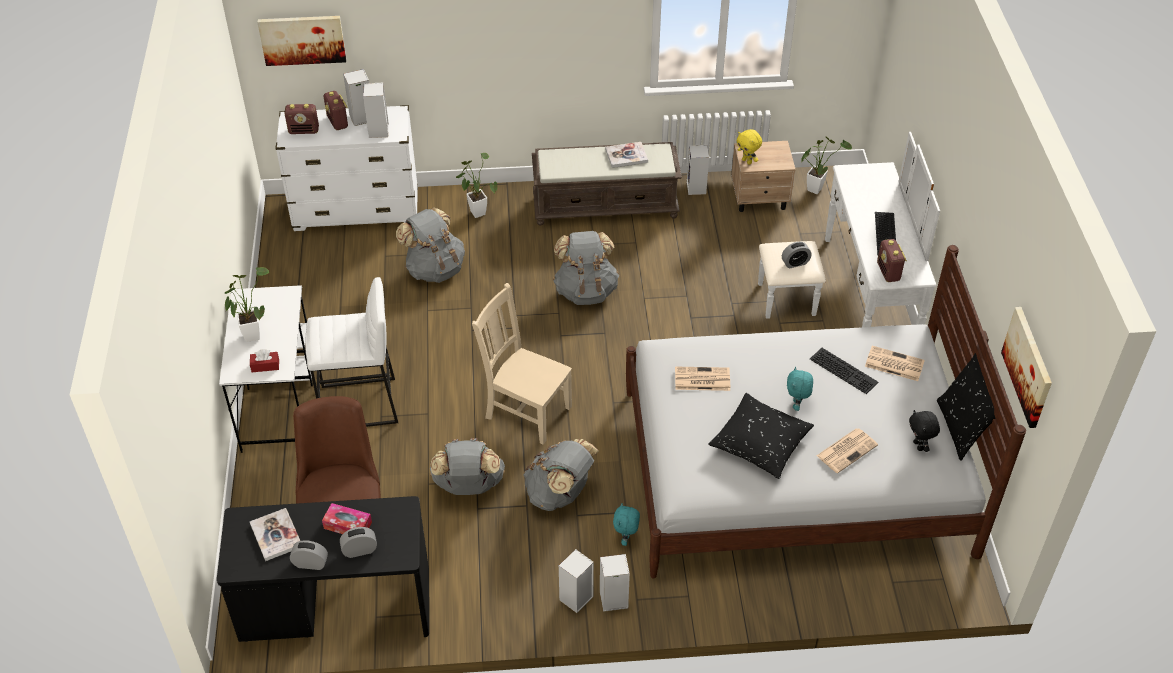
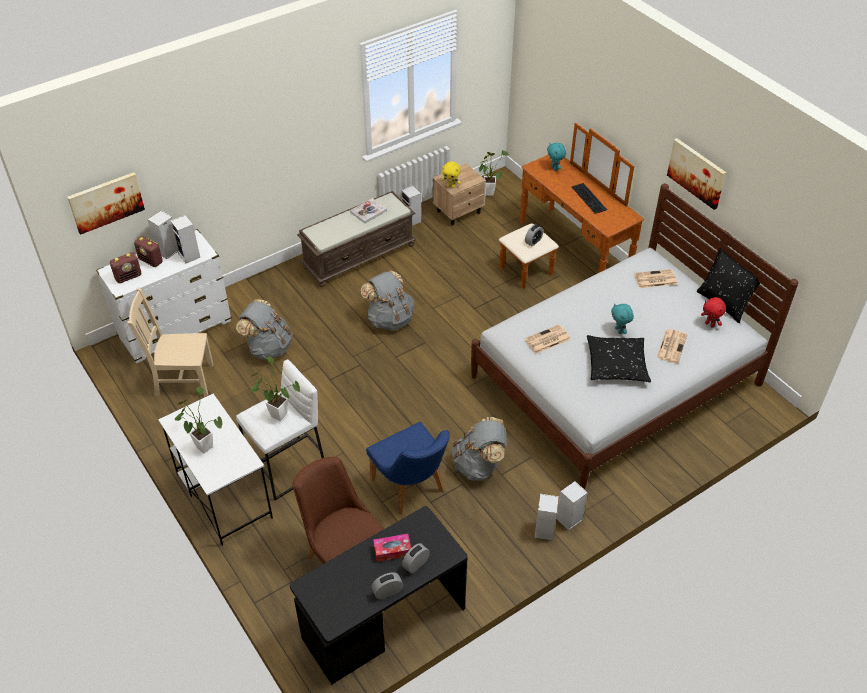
camera: 30 degrees left, 0 degrees up
red tissue box [250,349,279,372] -> none
book [250,508,300,561] -> none
grey backpack [430,438,505,495] -> blue chair [366,422,450,514]
potted plant [456,153,497,218] -> potted plant moved to [250,357,300,421]
beige chair [472,283,572,445] -> beige chair moved to [127,287,213,396]
turquoise plush toy [613,503,640,546] -> turquoise plush toy moved to [547,143,566,171]
white dresser [758,132,940,327] -> brown dresser [499,123,644,289]
keyboard [810,348,878,394] -> none
radio [877,239,907,282] -> none
black plush toy [909,410,940,452] -> red plush toy [701,297,726,328]
picture [1001,307,1052,428] -> picture moved to [667,138,726,210]

